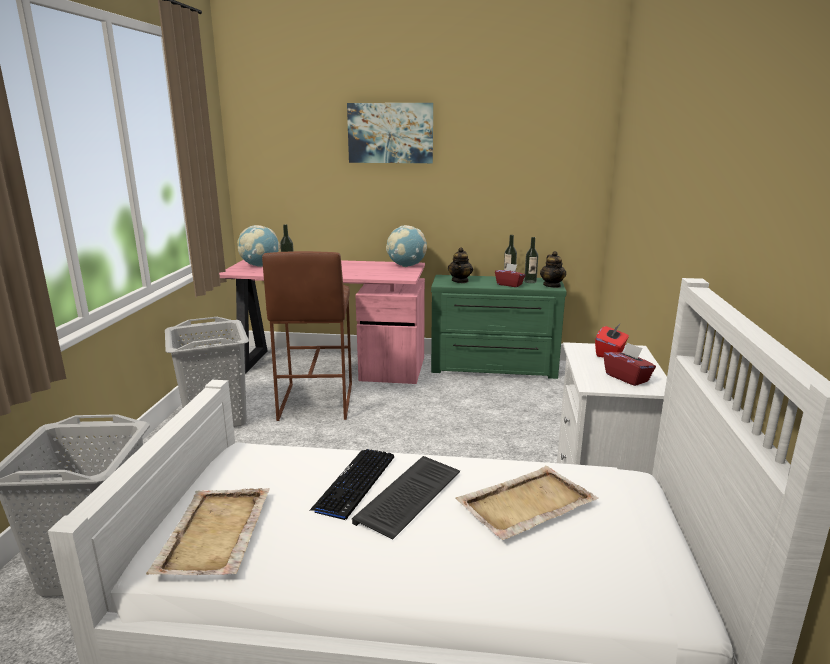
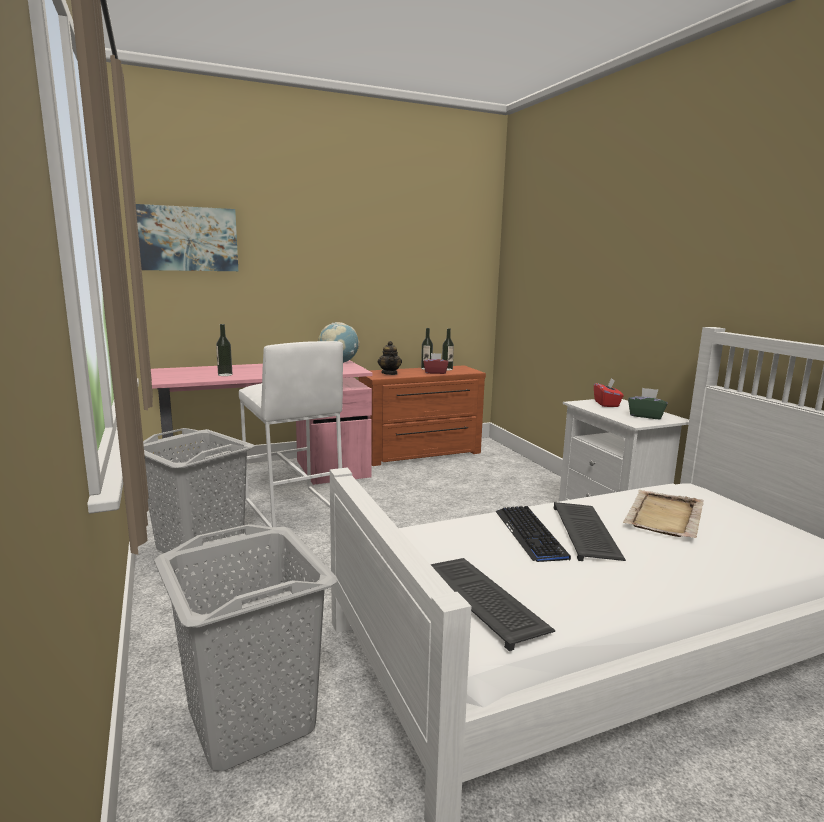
camera: 30 degrees left, 5 degrees down
beige tray [146,488,270,576] -> keyboard [430,558,555,651]
globe [237,225,280,267] -> none
brown stool [262,251,352,421] -> white stool [239,341,343,527]
picture [347,103,433,163] -> picture moved to [136,204,238,271]
green dresser [431,275,567,379] -> brown dresser [358,365,486,466]
teapot [540,251,566,288] -> none
red tissue box [603,342,656,386] -> green tissue box [628,388,668,419]

